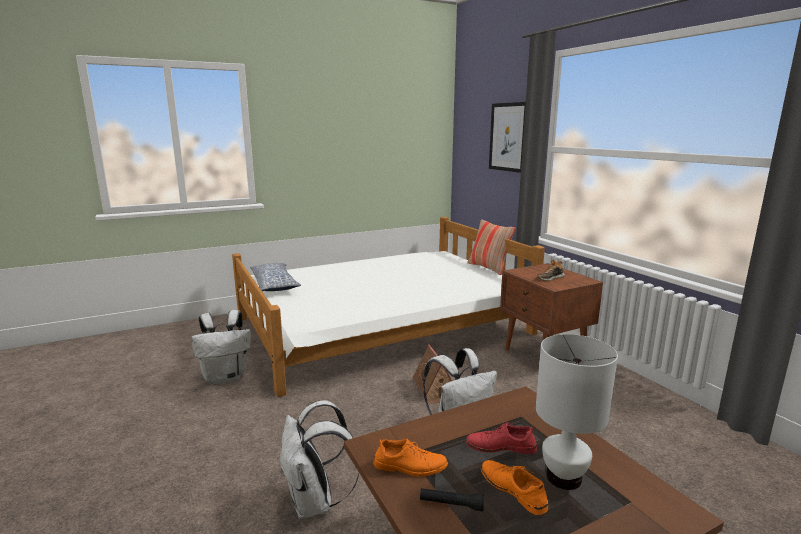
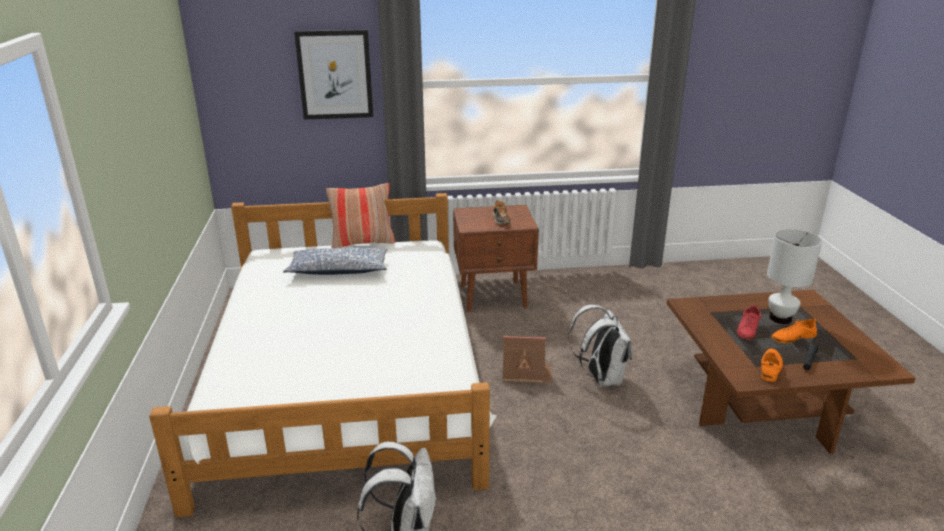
camera: 70 degrees left, 10 degrees up
pillow [250,263,301,291] -> pillow moved to [283,247,388,275]
white backpack [280,400,359,519] -> none

